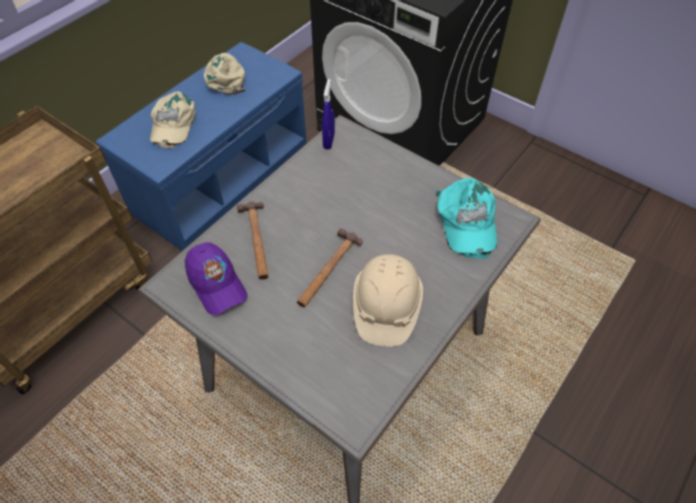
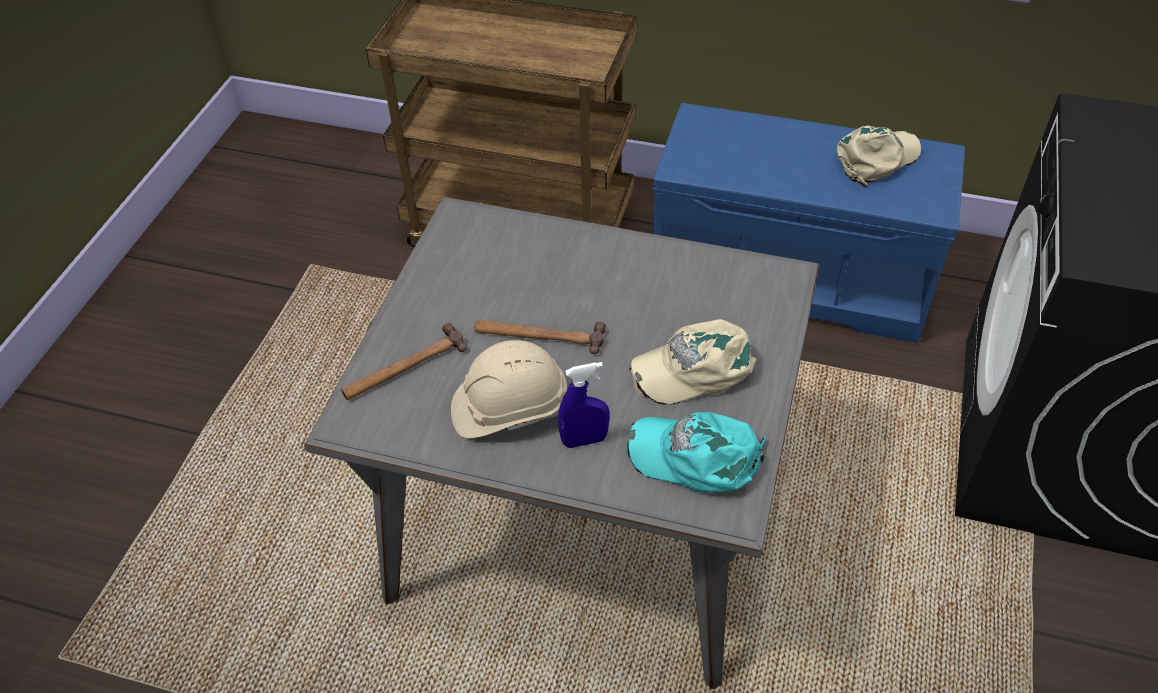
camera: 70 degrees right, 5 degrees down
beige cap [150,91,195,148] -> beige cap moved to [629,319,756,405]
purple cap [185,242,247,315] -> none
hammer [237,201,268,280] -> hammer moved to [341,322,467,400]
blue spray bottle [322,79,335,149] -> blue spray bottle moved to [558,362,610,448]
turquoise cap [435,178,497,259] -> turquoise cap turned 45 degrees clockwise [626,412,767,493]

